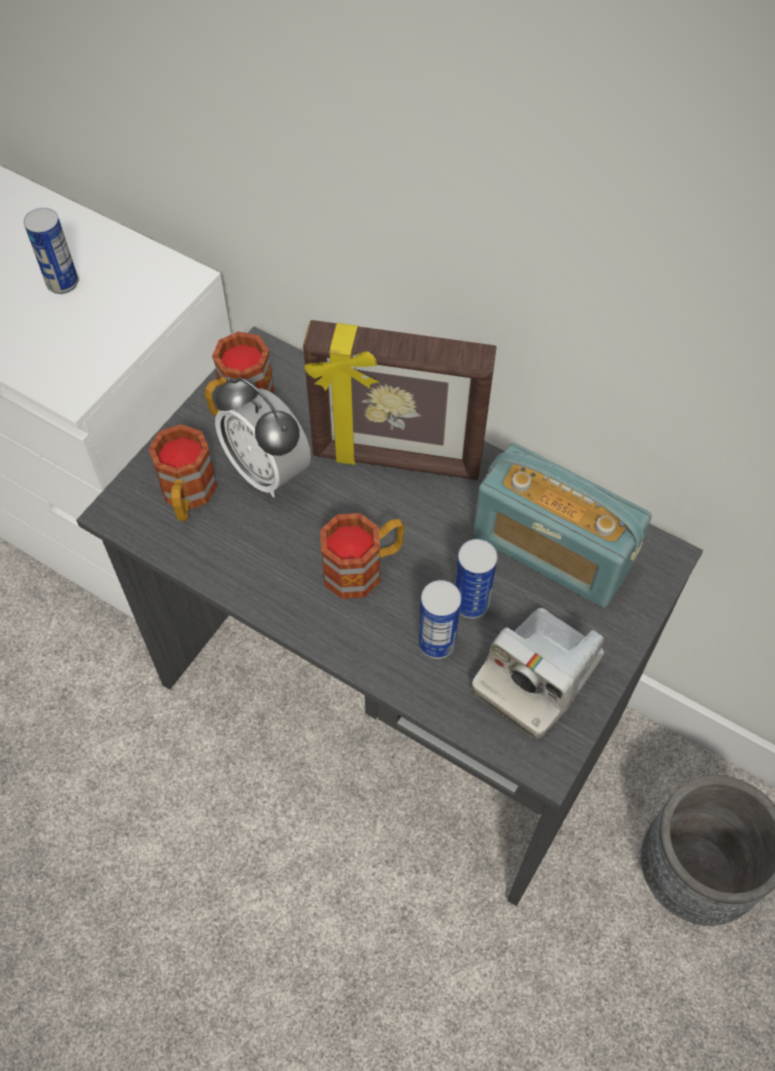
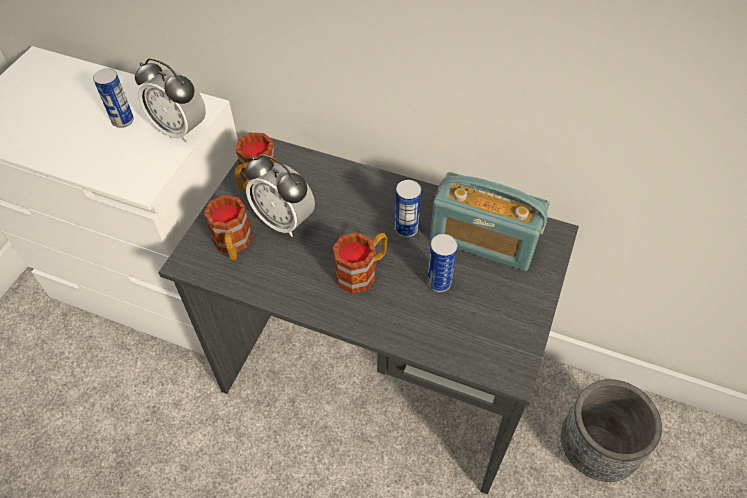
camera: 10 degrees left, 5 degrees down
picture frame [303,320,496,480] -> none
can [418,580,461,659] -> can moved to [395,180,421,238]
camera [471,608,604,739] -> none
none -> alarm clock [135,58,206,143]

